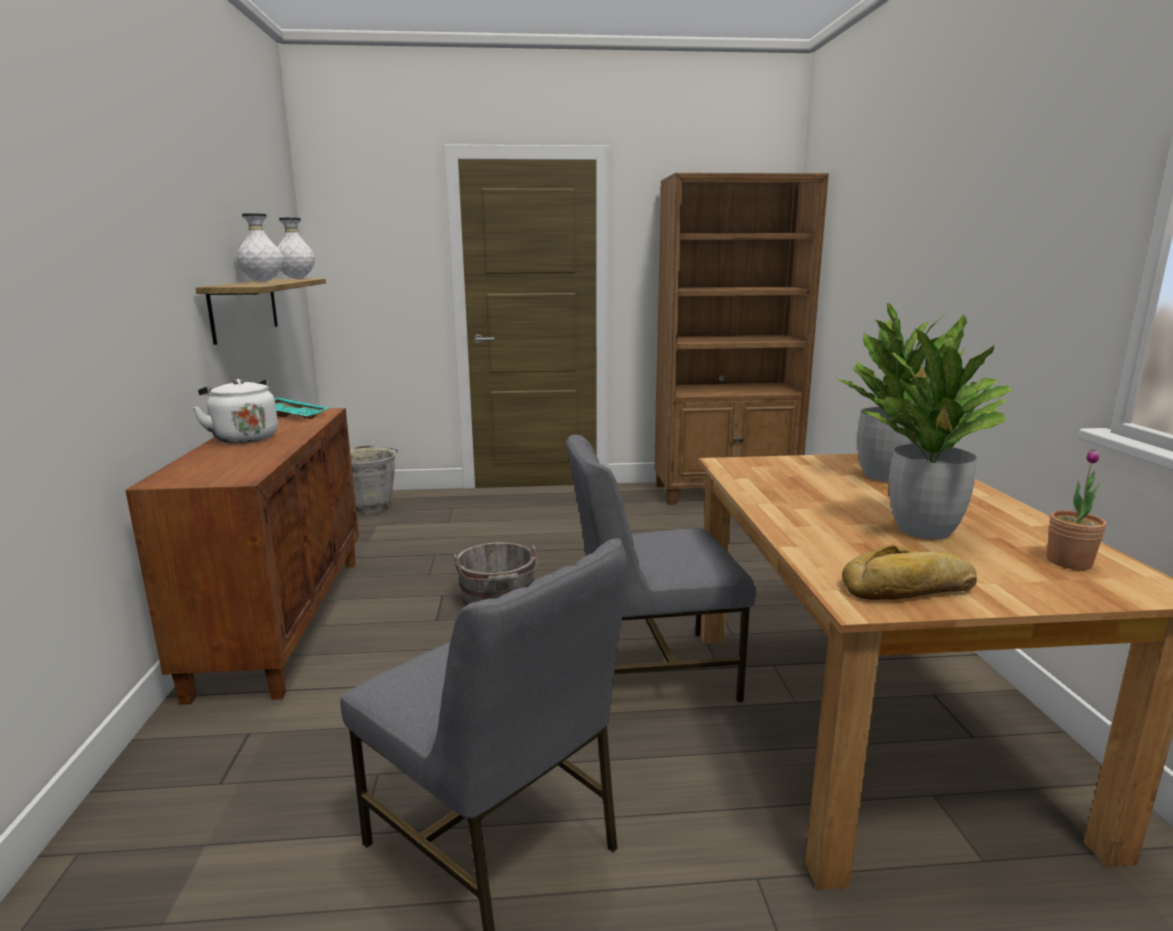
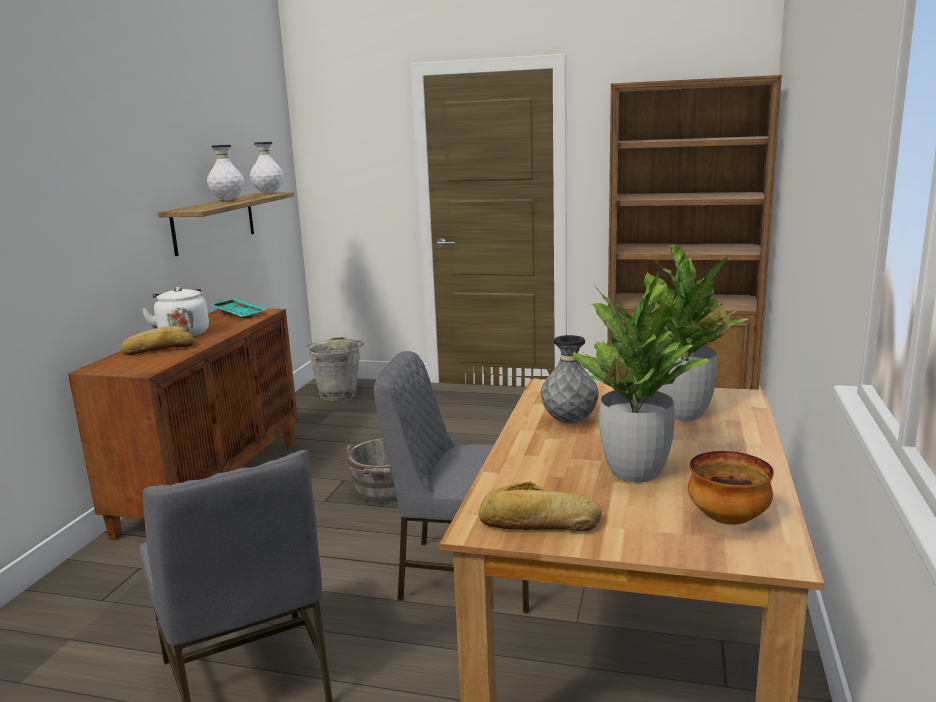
camera: 20 degrees right, 0 degrees up
potted plant [1047,449,1107,570] -> bowl [688,451,774,525]
none -> bread [121,326,195,355]
none -> grey vase [541,335,599,424]

